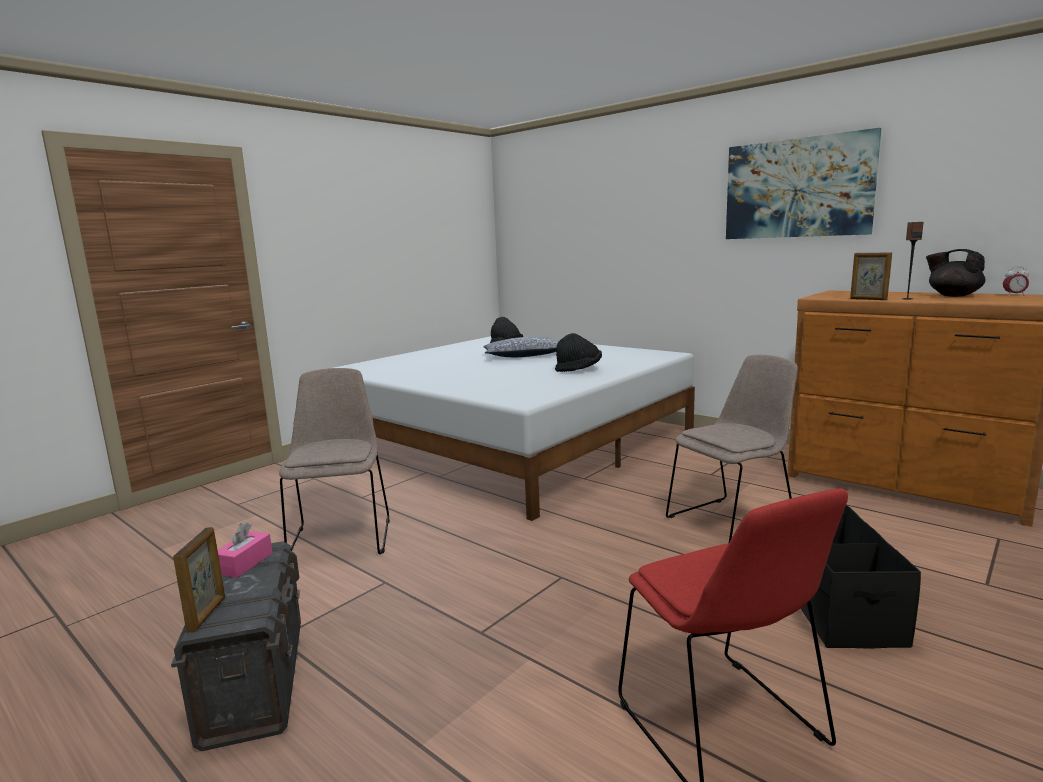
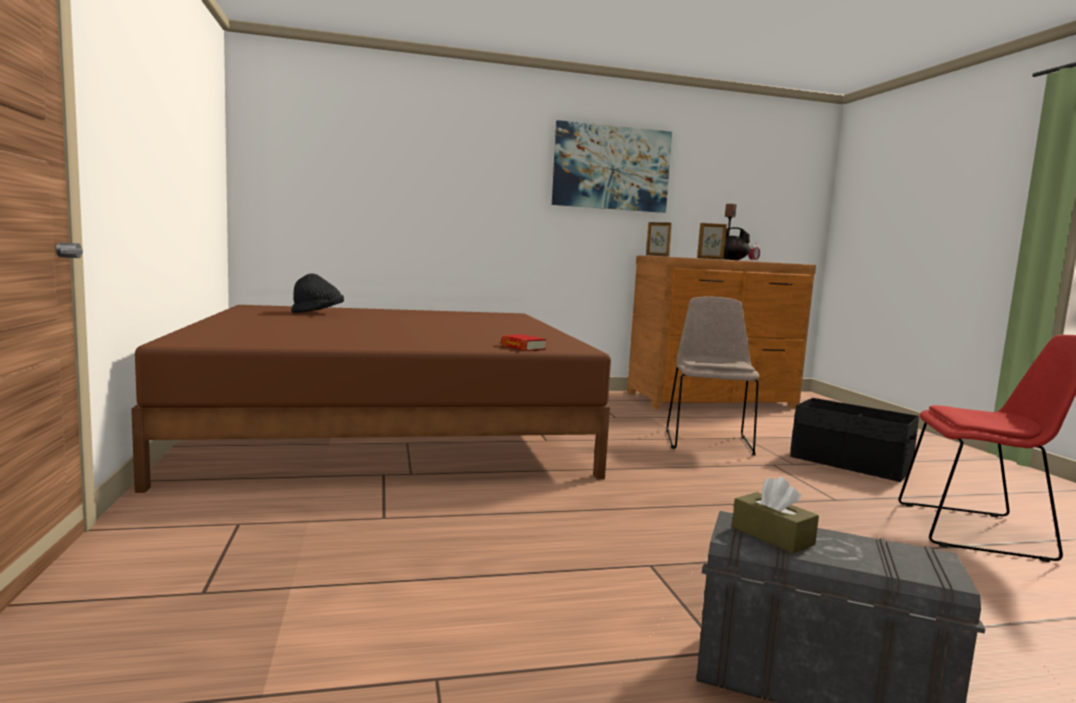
camera: 55 degrees left, 5 degrees down
picture frame [173,527,225,632] -> picture frame moved to [646,222,672,257]
pink tissue box [218,523,273,578] -> brown tissue box [732,477,819,554]
beige chair [279,368,390,554] -> none
white bed [334,336,695,521] -> brown bed [131,305,611,493]
pillow [483,337,559,357] -> none
black hat [555,333,602,372] -> none
none -> book [501,334,546,351]

